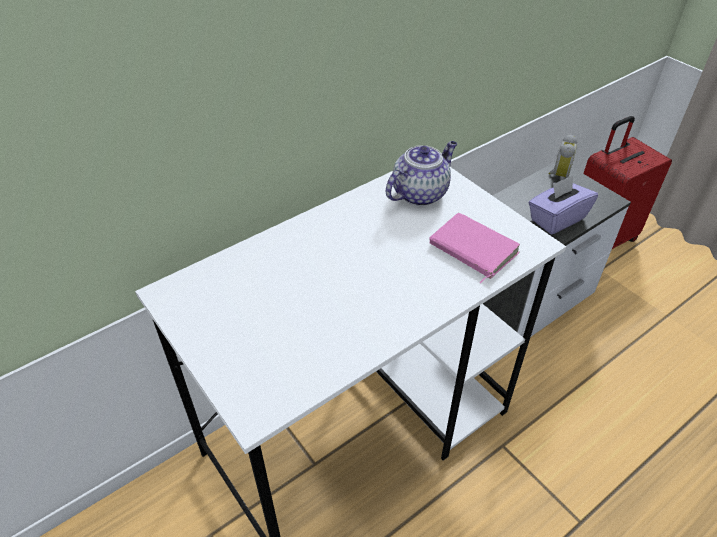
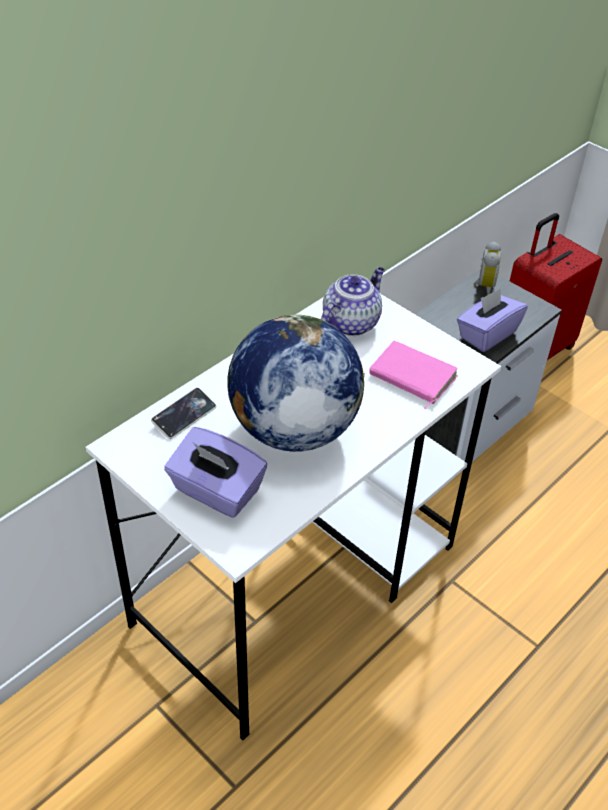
camera: 10 degrees left, 0 degrees up
none -> phone [151,388,216,439]
none -> purple tissue box [164,427,267,518]
none -> globe [227,315,365,452]

